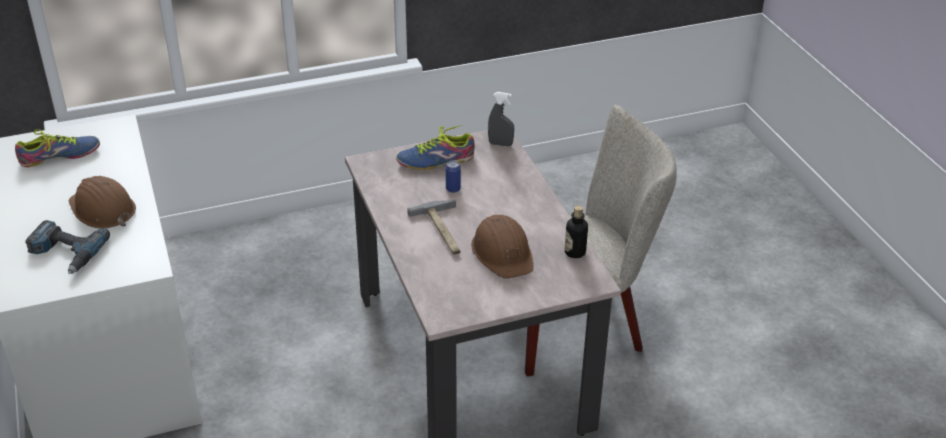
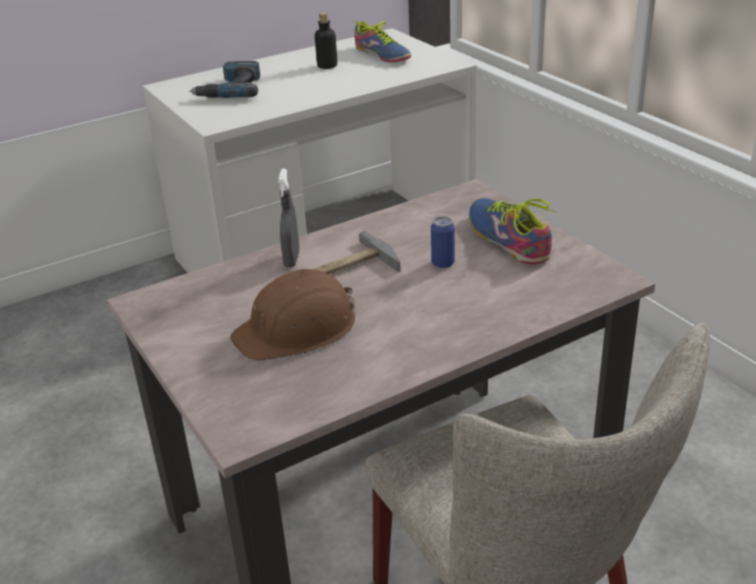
camera: 80 degrees right, 5 degrees down
brown hard hat [69,176,136,229] -> none
grey spray bottle [488,92,514,147] -> grey spray bottle moved to [278,168,299,267]
bottle [565,206,588,258] -> bottle moved to [315,12,338,69]

